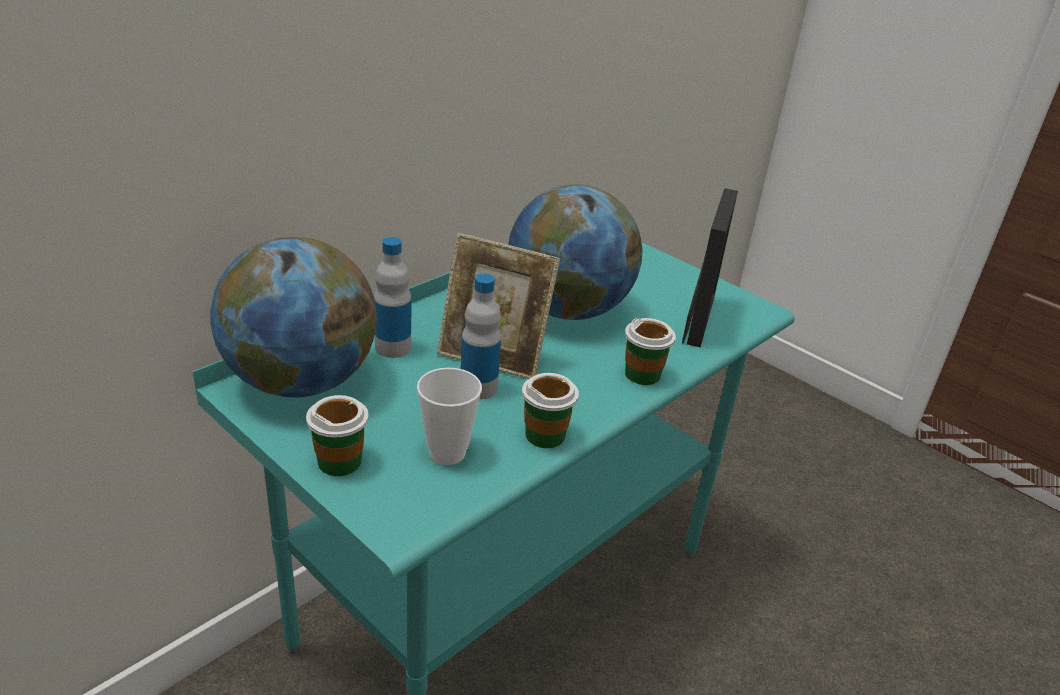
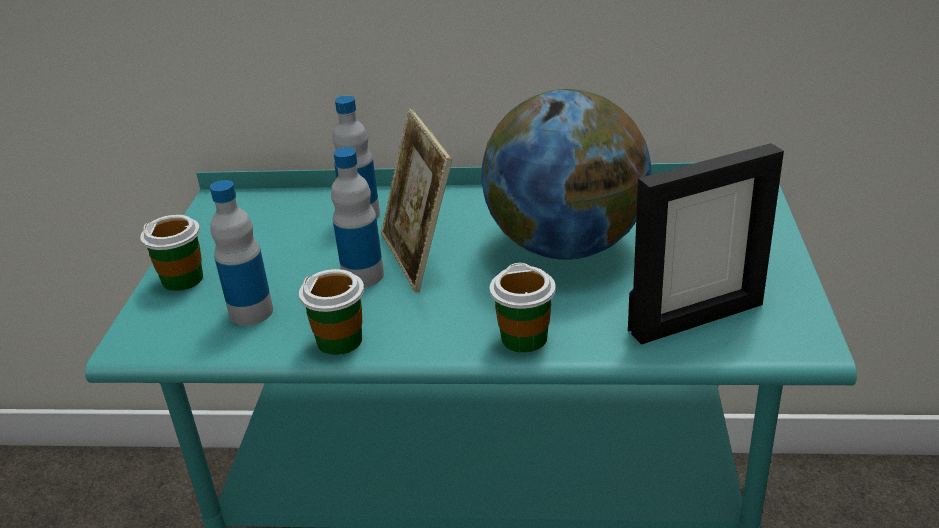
camera: 55 degrees right, 0 degrees up
globe [210,237,377,398] -> none
cup [417,368,482,465] -> bottle [210,180,273,326]

